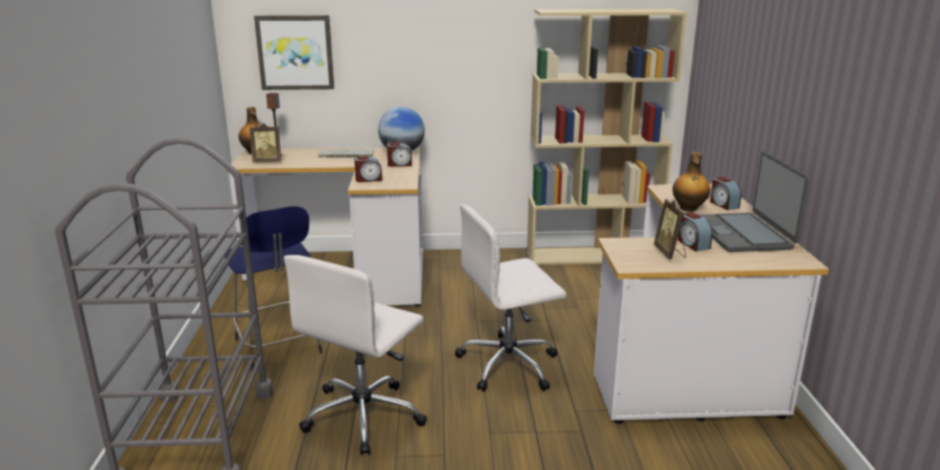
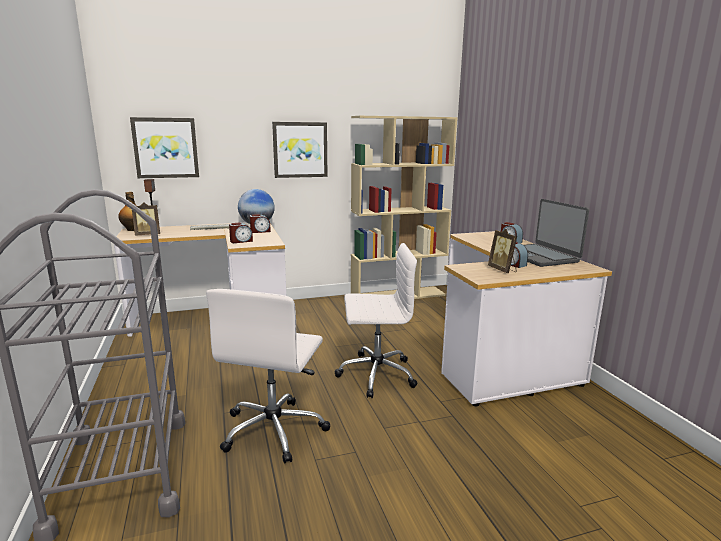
camera: 15 degrees left, 5 degrees down
blue stool [225,206,323,370] -> none
white office chair [455,204,566,392] -> white office chair turned 150 degrees counterclockwise [335,243,417,398]
bottle [673,152,711,212] -> none
none -> picture [272,122,327,178]

